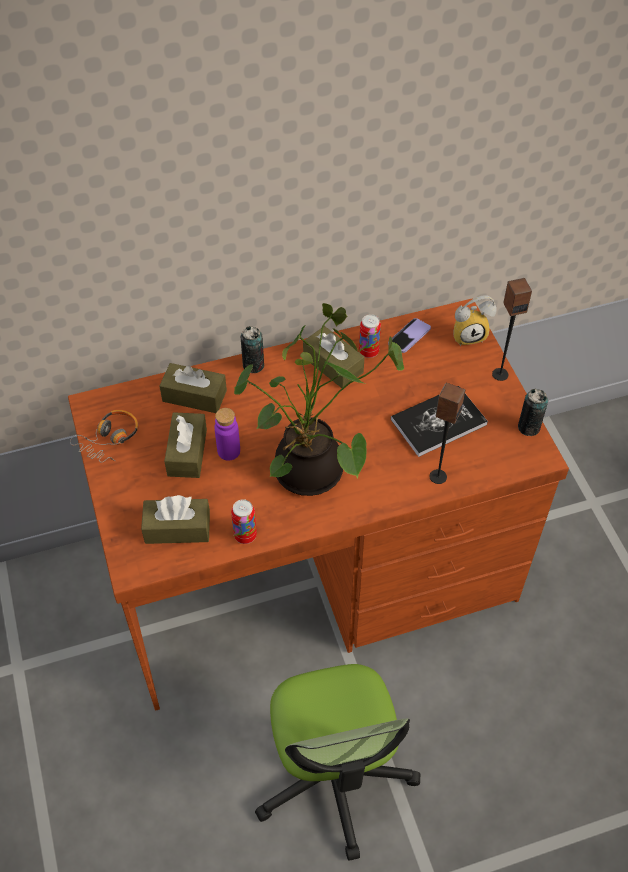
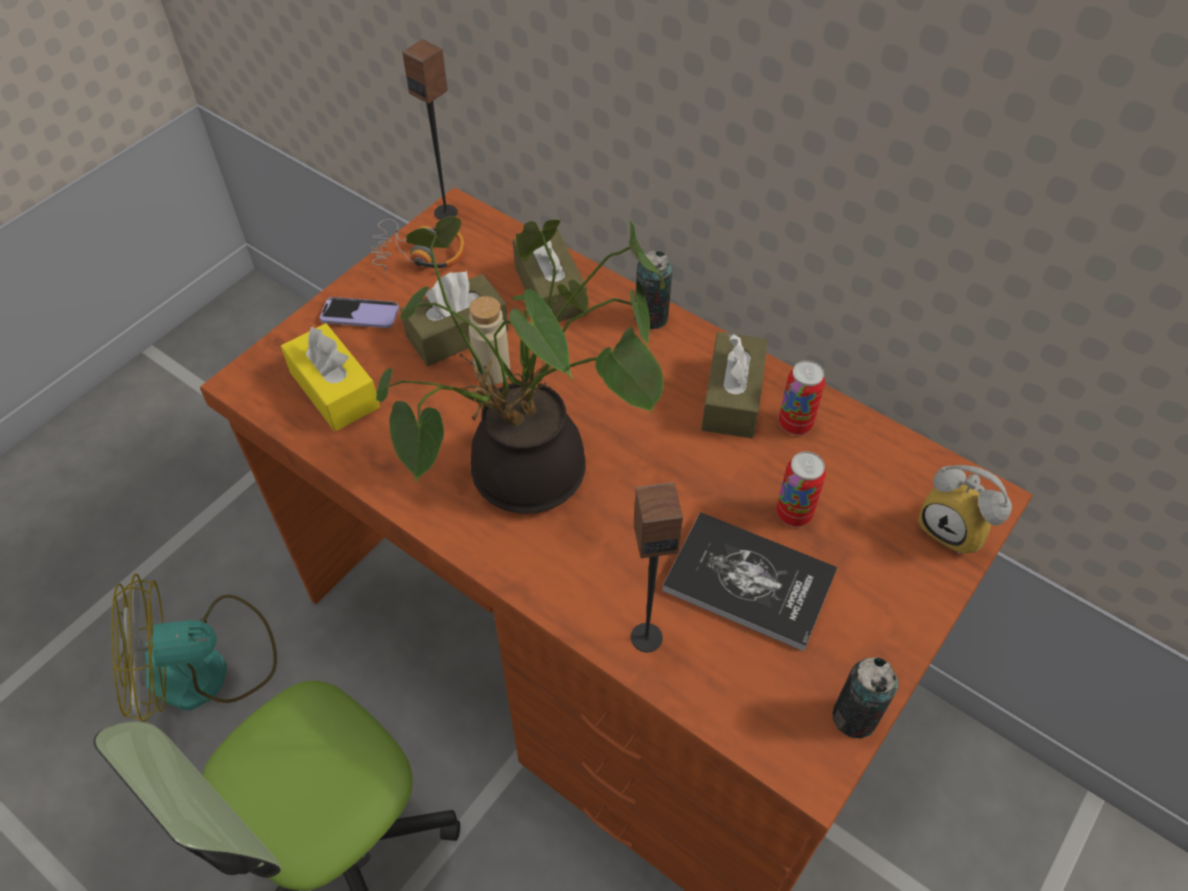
camera: 55 degrees right, 0 degrees up
brown tissue box [141,495,210,544] -> yellow tissue box [281,323,380,431]
purple bottle [214,408,240,460] -> beige bottle [469,296,510,385]
can [231,499,257,544] -> can moved to [776,451,826,527]
phone [388,318,431,353] -> phone moved to [320,297,399,328]
speaker [492,278,532,381] -> speaker moved to [402,39,458,220]
none -> fan [111,574,277,722]

